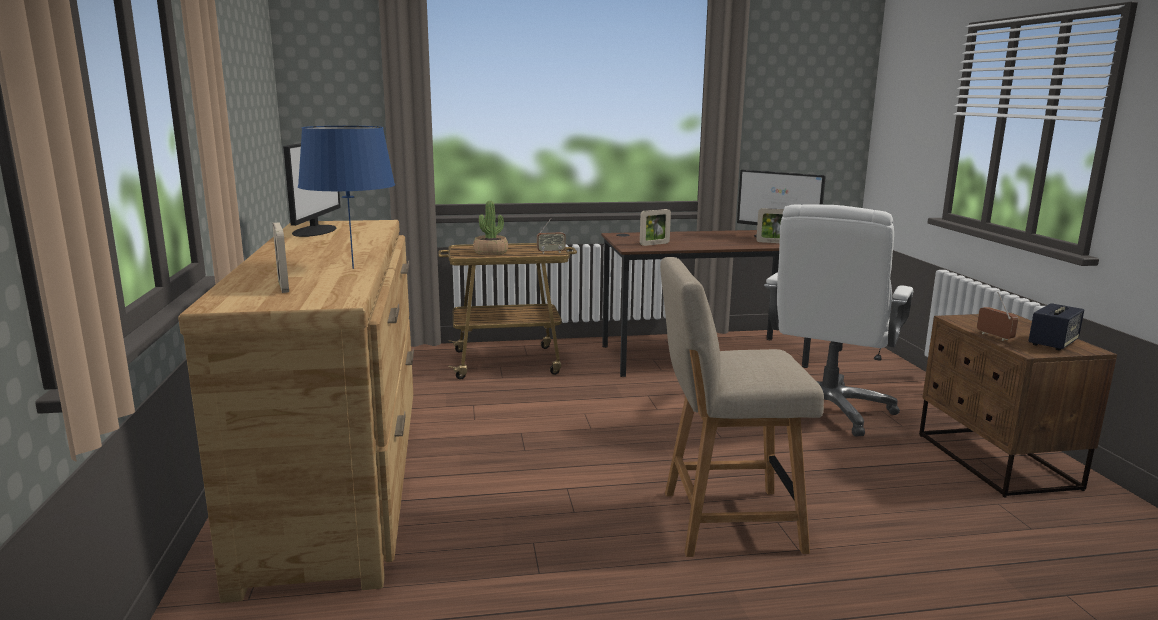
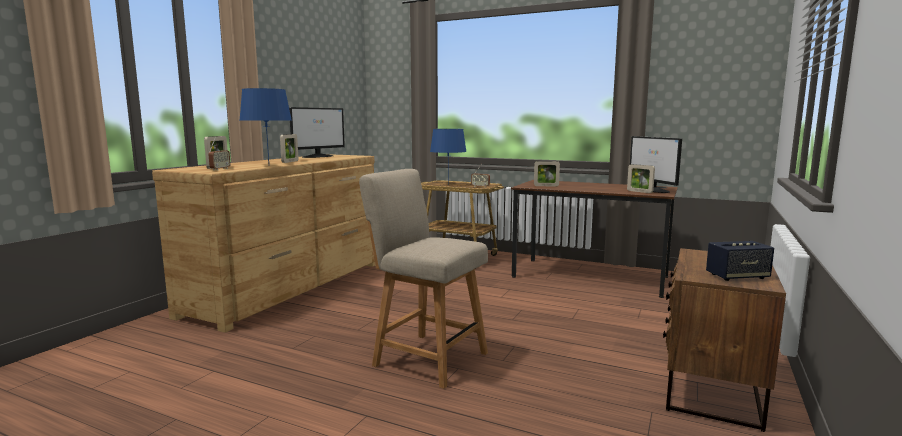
camera: 35 degrees right, 5 degrees down
potted plant [473,201,508,255] -> blue table lamp [430,129,467,185]
white office chair [764,205,913,436] -> none
radio [977,292,1018,341] -> radio moved to [208,137,230,170]
none -> picture frame [280,134,298,163]

